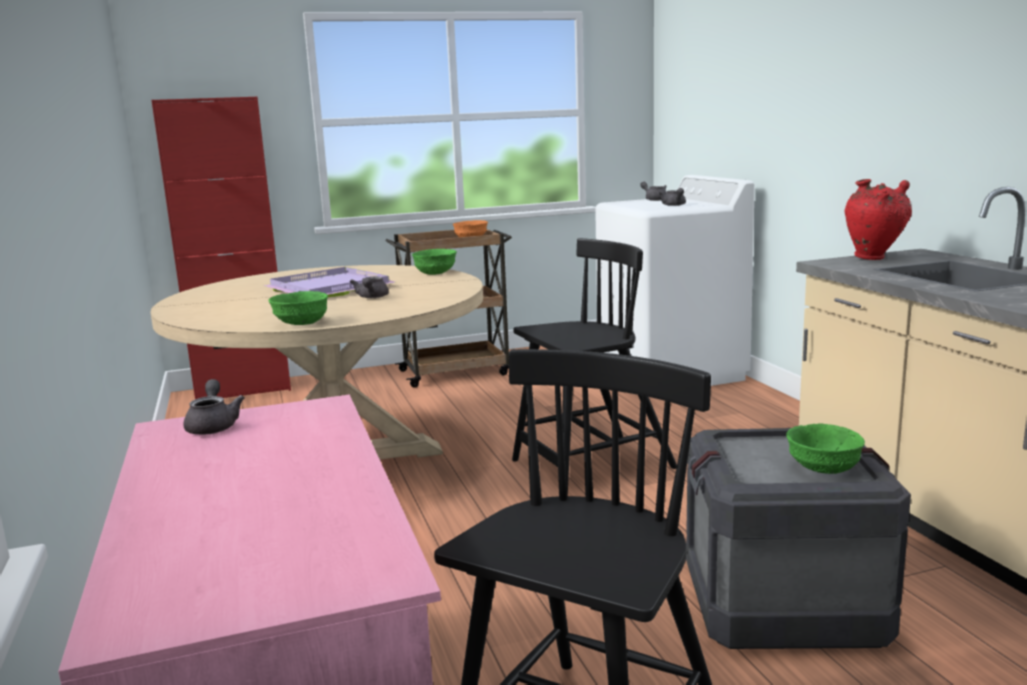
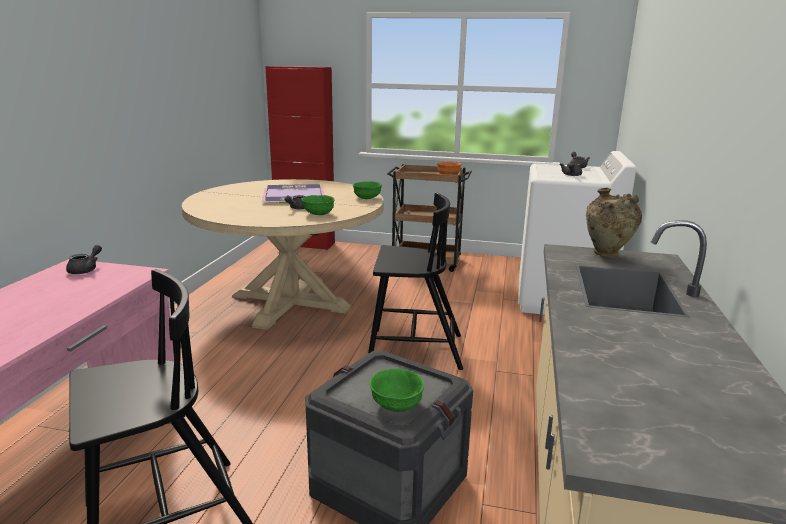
camera: 30 degrees right, 5 degrees up
green bowl [269,291,328,325] -> green bowl moved to [301,195,335,215]
red vase [845,179,912,260] -> beige vase [586,188,642,257]

